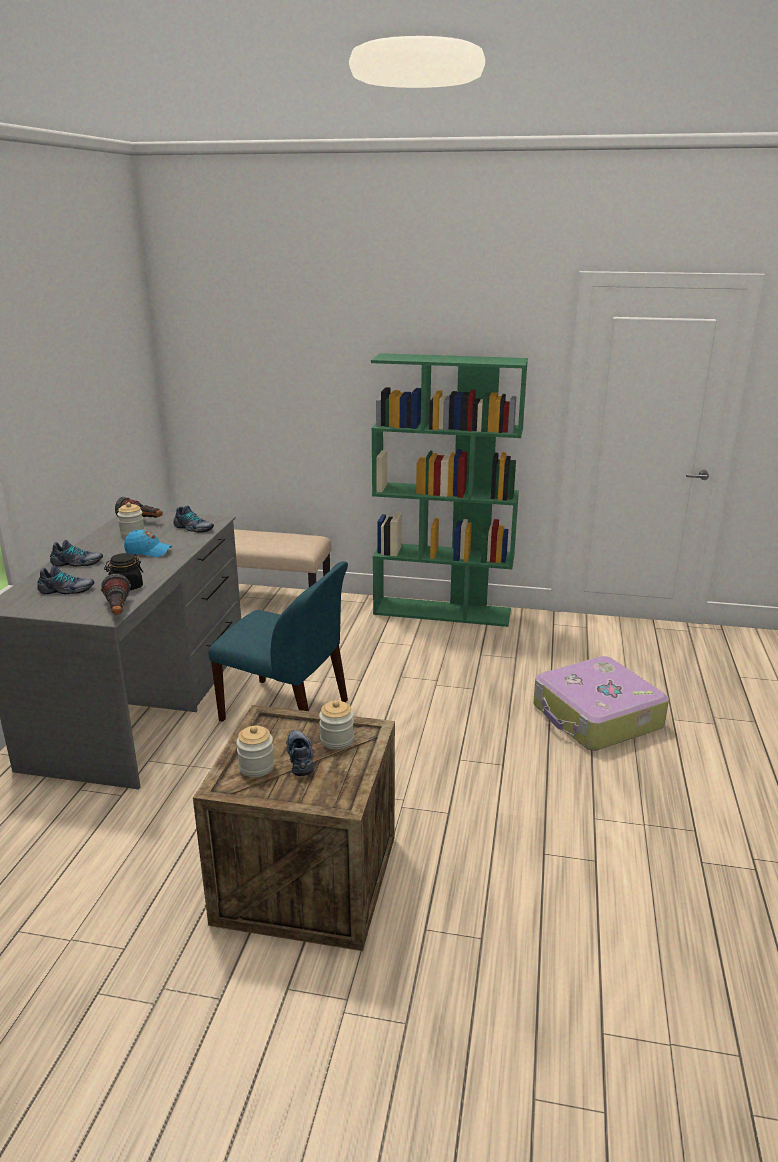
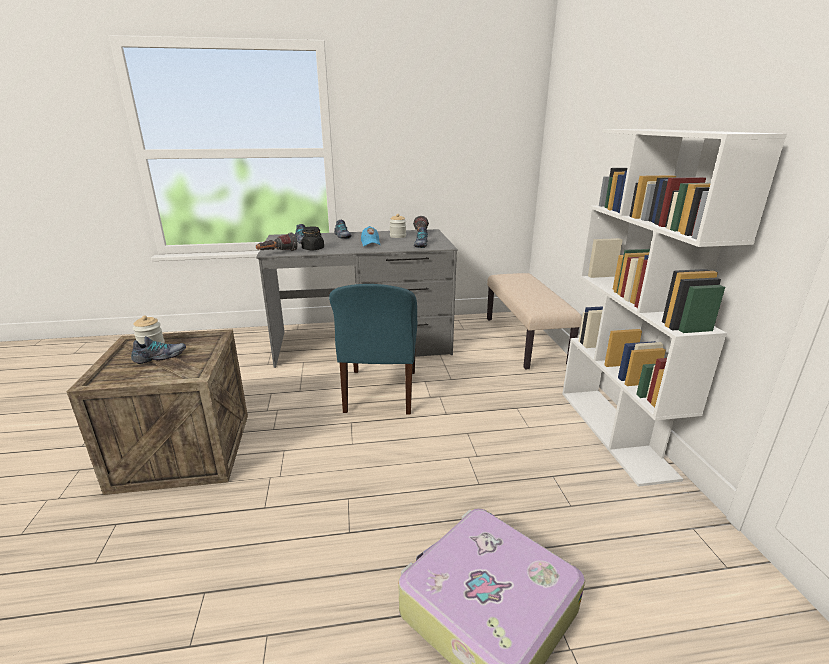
camera: 70 degrees right, 0 degrees up
jar [319,700,354,750] -> none
green bookcase [371,353,528,627] -> white bookcase [562,129,787,487]

